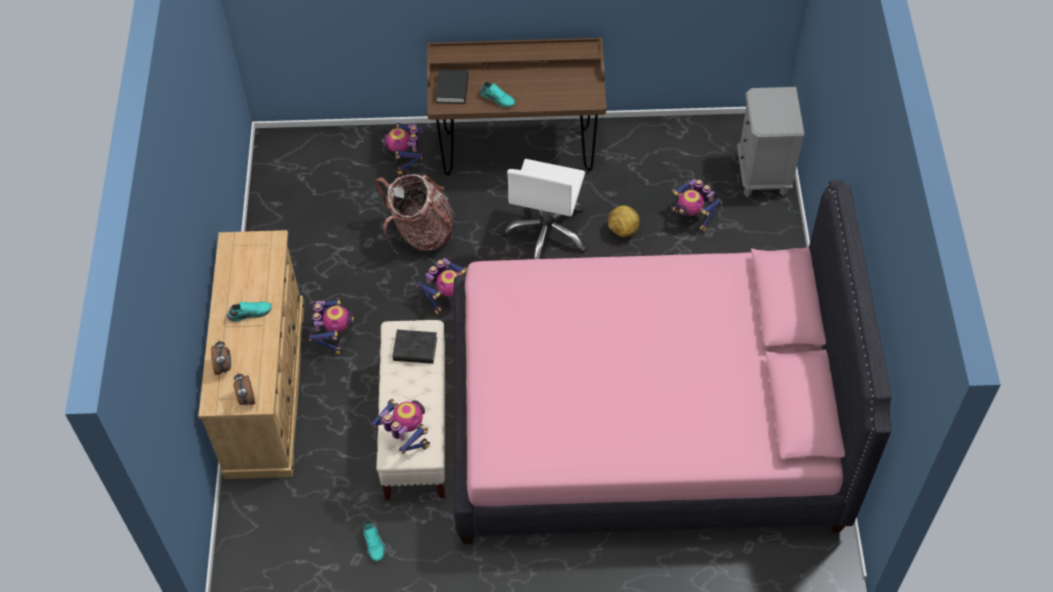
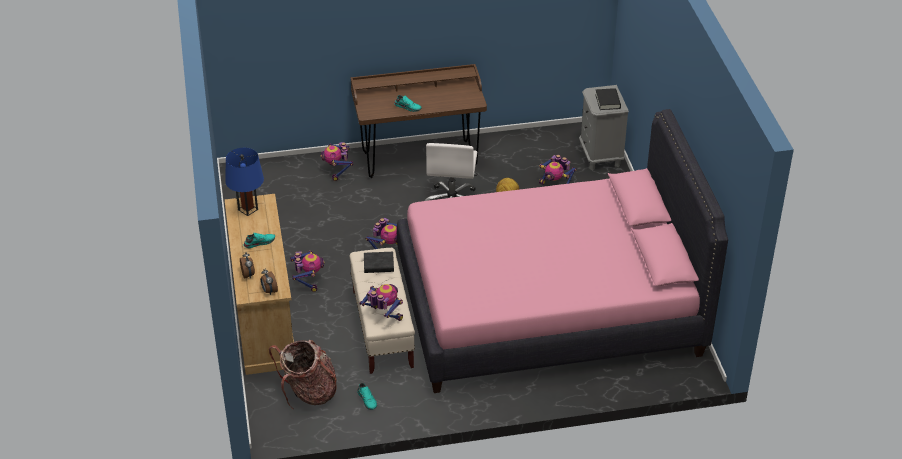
camera: 10 degrees left, 15 degrees down
backpack [375,174,453,254] -> backpack moved to [269,340,337,409]
black book [436,69,469,104] -> black book moved to [595,88,621,110]
none -> blue table lamp [225,148,264,216]

